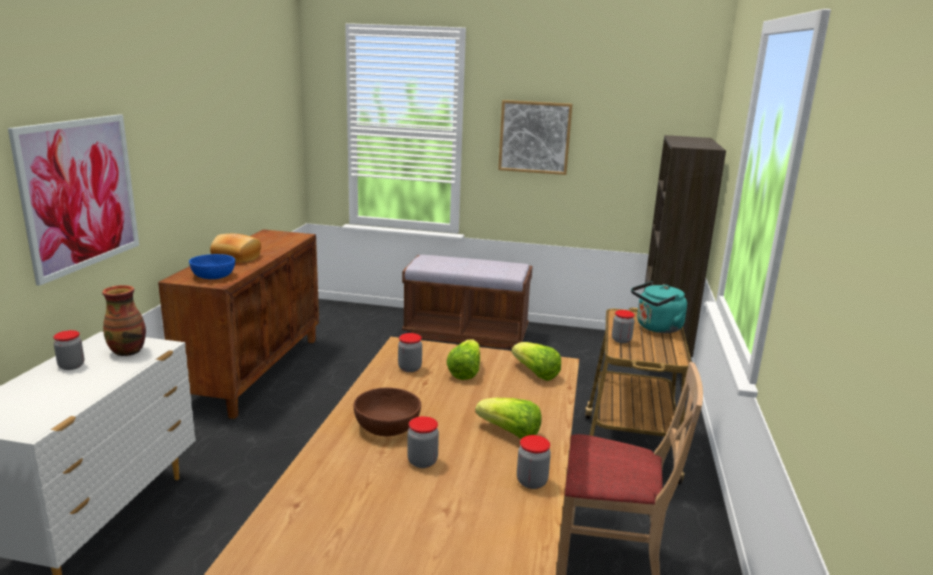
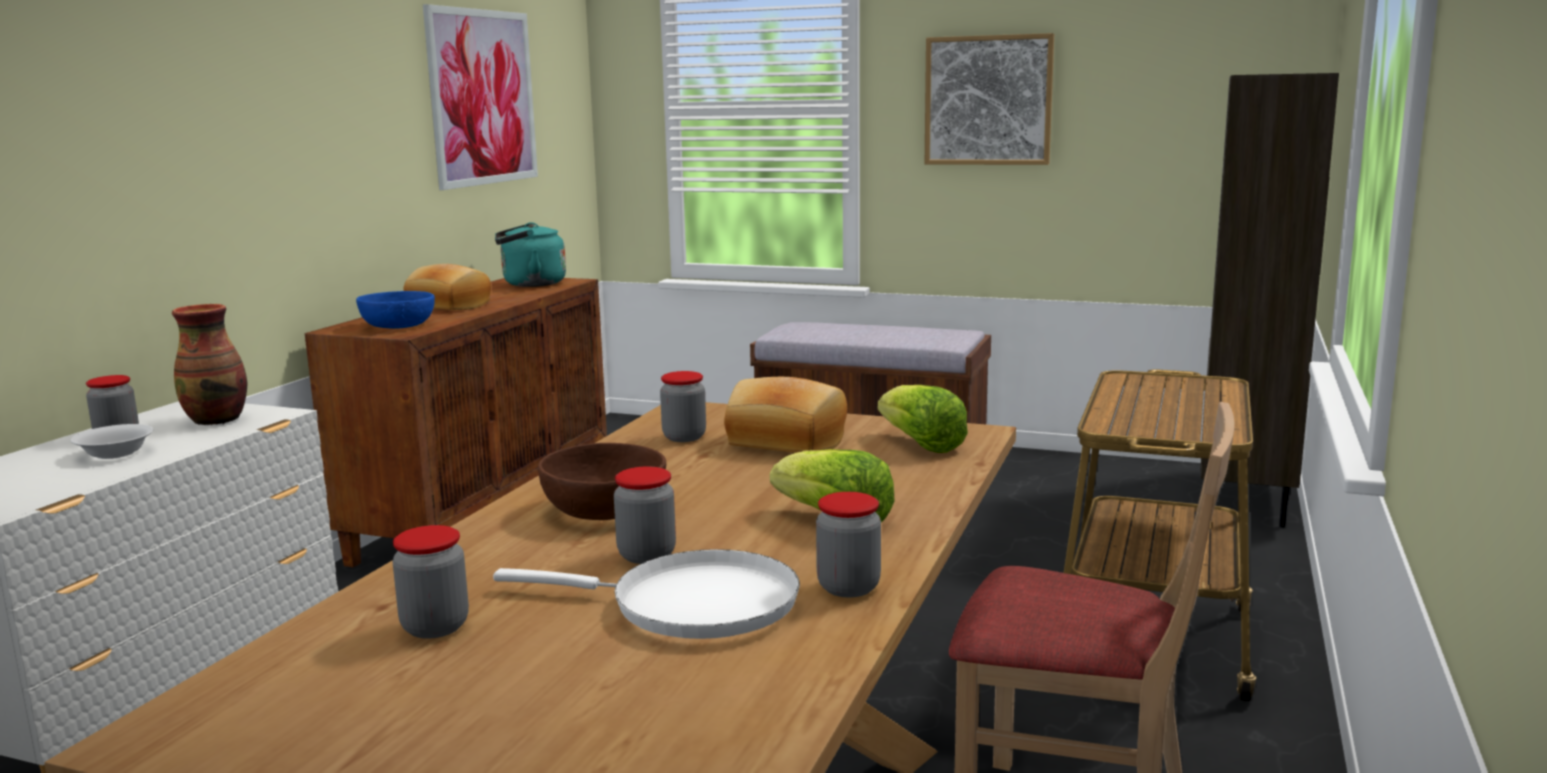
camera: 10 degrees right, 5 degrees down
picture [8,114,139,286] -> picture moved to [423,4,538,190]
lettuce [447,339,480,380] -> bread [724,377,847,453]
jar [612,310,635,343] -> jar moved to [392,525,469,639]
turquoise kettle [631,281,687,333] -> turquoise kettle moved to [495,222,566,287]
none -> white bowl [70,424,154,459]
none -> white frying pan [493,549,800,639]

